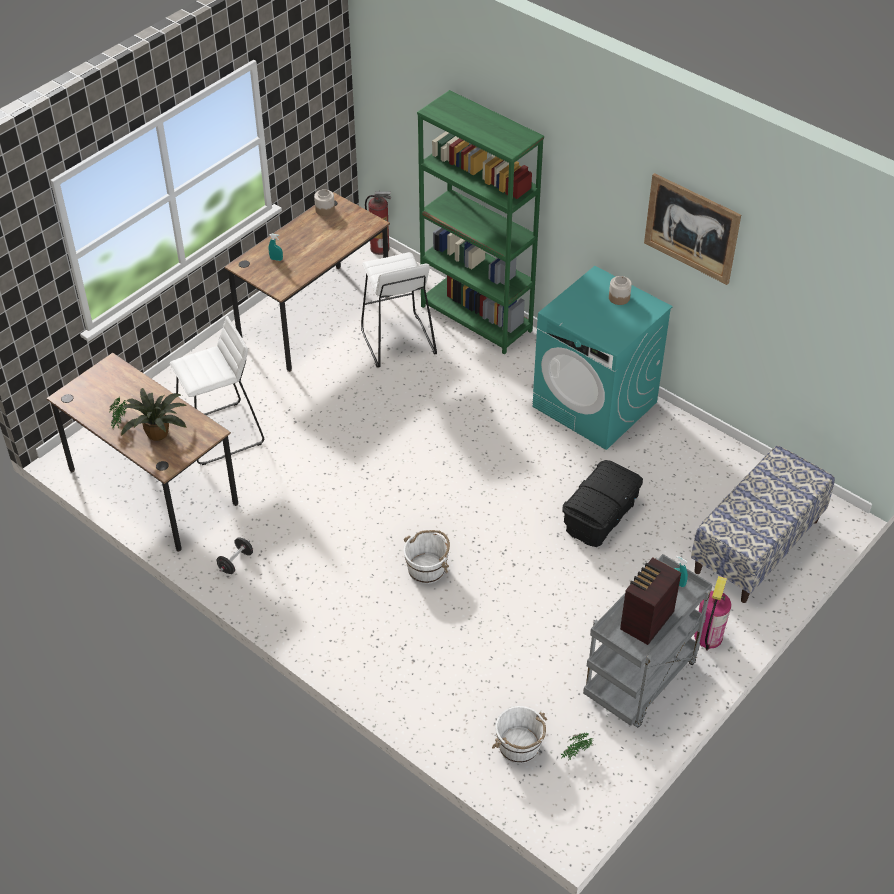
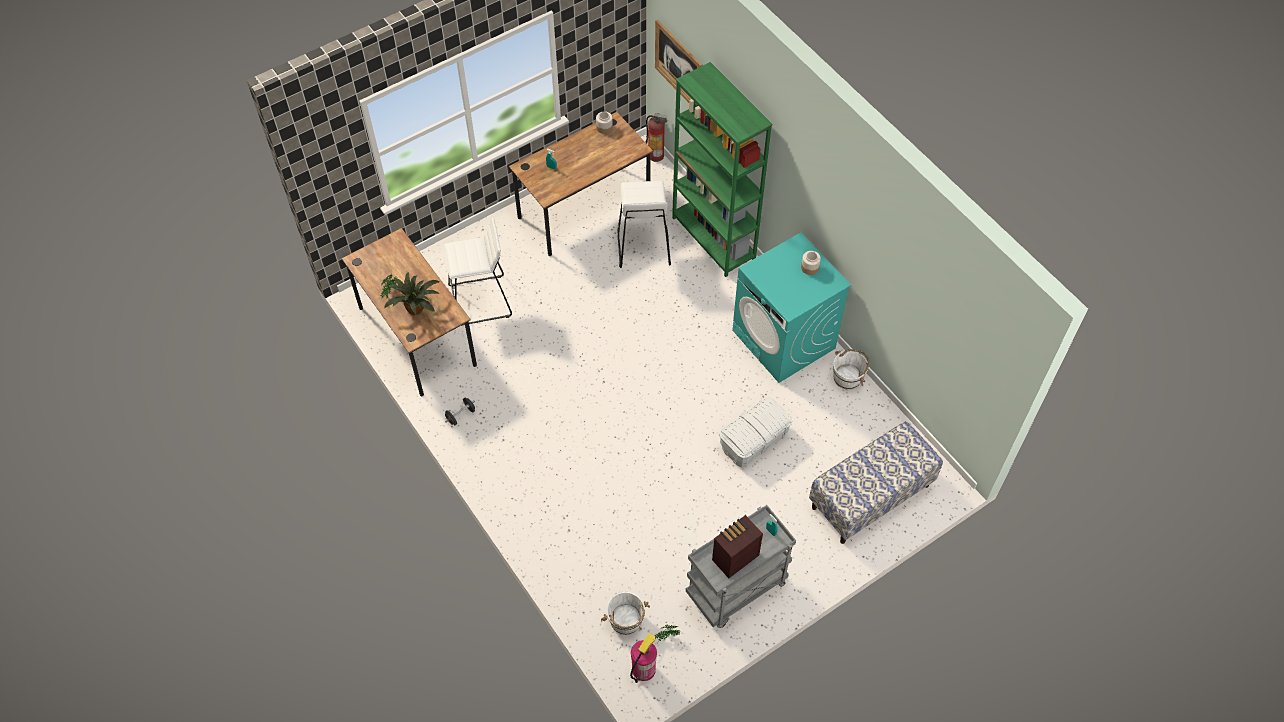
camera: 15 degrees right, 10 degrees up
white bucket [404,530,450,584] -> white bucket moved to [833,349,870,390]
black storage box [562,460,643,547] -> white storage box [719,397,792,468]
picture [644,173,741,285] -> picture moved to [655,19,703,103]
fire extinguisher [694,576,732,651] -> fire extinguisher moved to [630,633,657,683]

